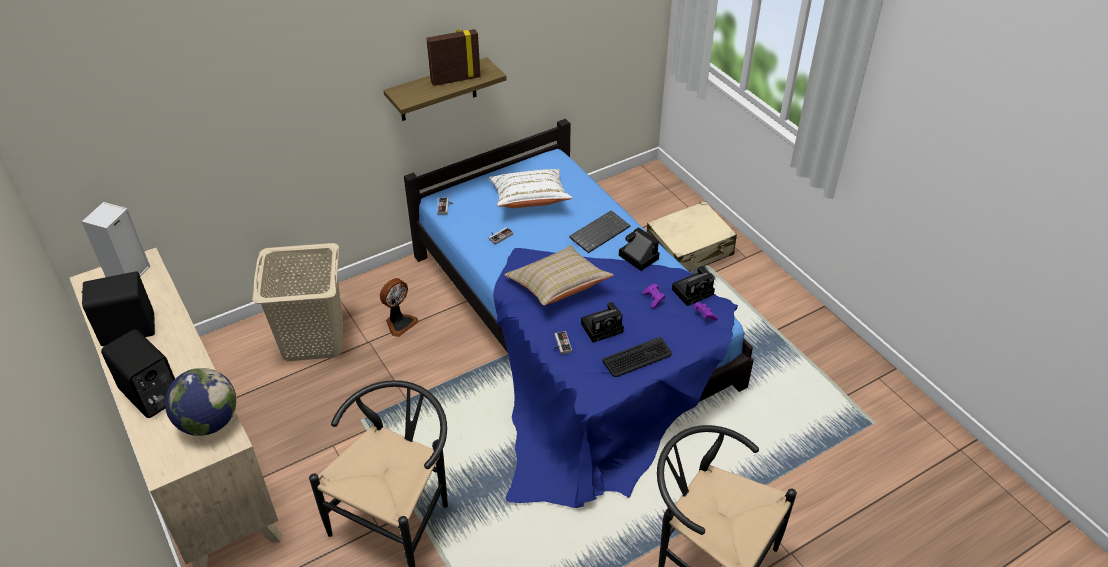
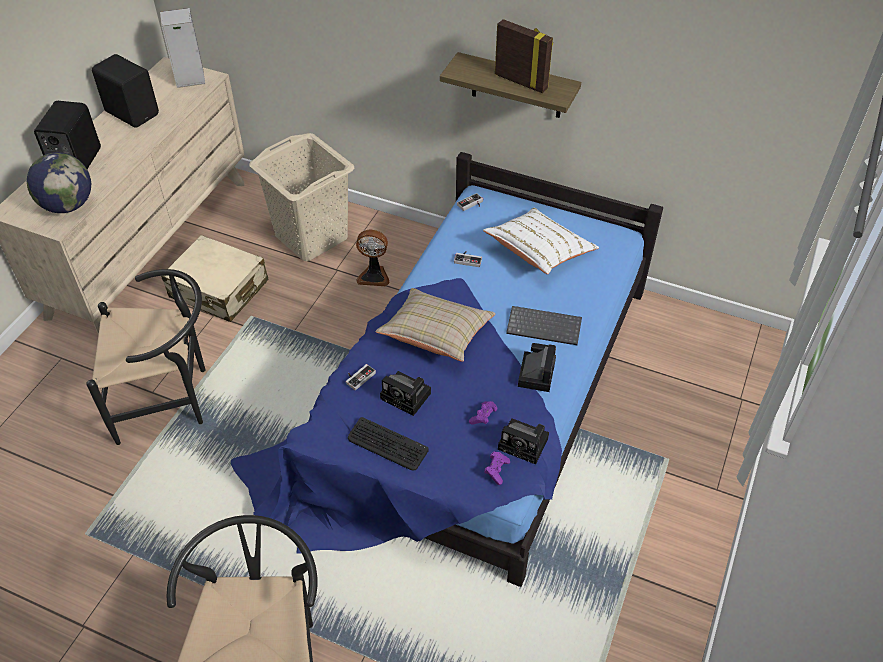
camera: 55 degrees right, 5 degrees up
beige suitcase [647,201,737,272] -> beige suitcase moved to [161,235,268,322]

